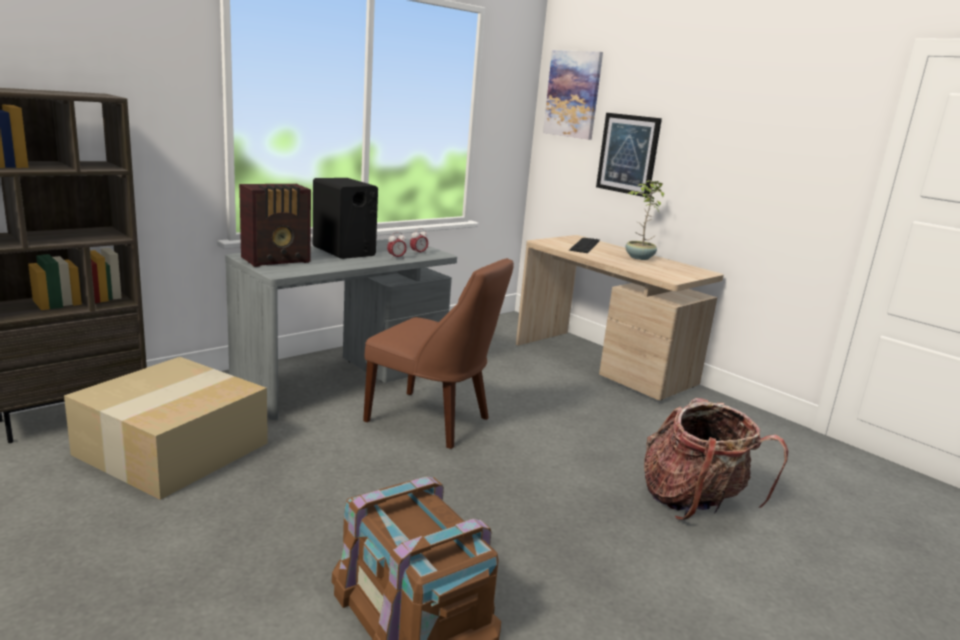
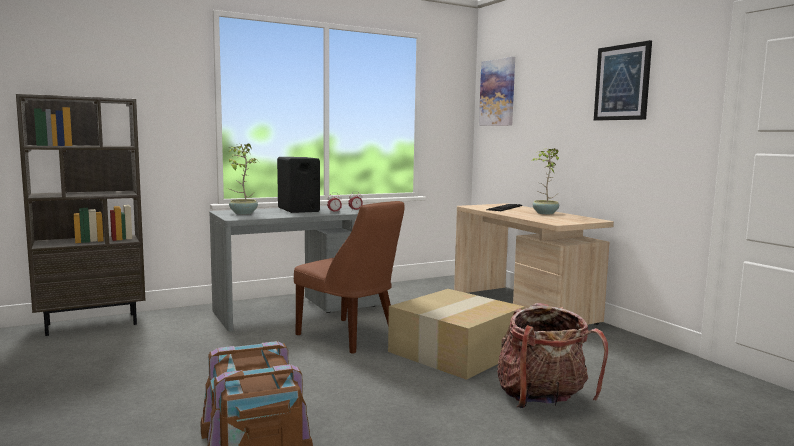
camera: 15 degrees right, 10 degrees down
cardboard box [64,357,268,500] -> cardboard box moved to [388,289,525,380]
radio [239,184,311,267] -> potted plant [227,143,258,214]
picture [596,113,662,197] -> picture moved to [594,40,652,121]

